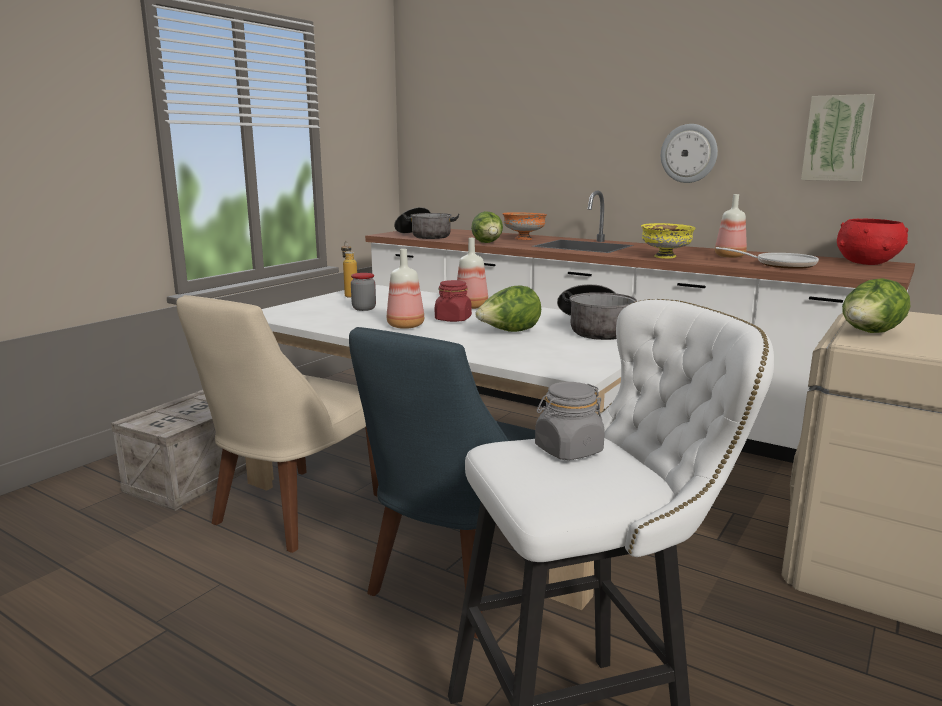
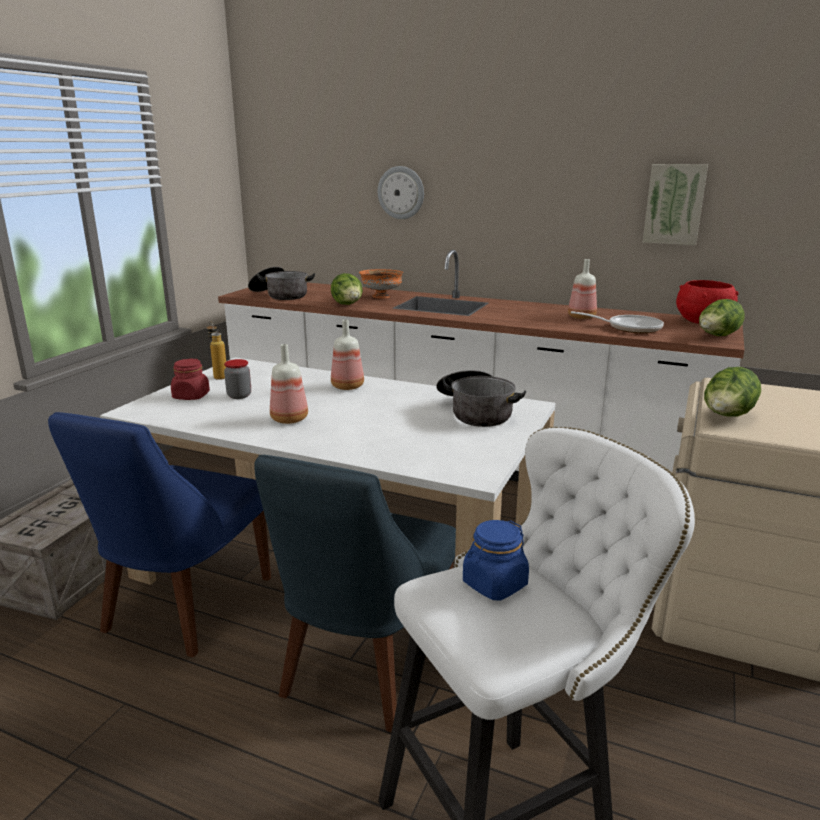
camera: 10 degrees left, 5 degrees up
beige chair [176,295,378,553] -> blue chair [48,412,271,657]
red jar [435,280,472,322] -> red jar moved to [171,359,210,400]
lettuce [475,286,541,332] -> lettuce moved to [699,299,745,336]
grey jar [535,382,605,460] -> blue jar [463,520,529,600]
yellow bowl [641,223,696,259] -> none
wall clock [661,124,718,183] -> wall clock moved to [378,166,424,219]

